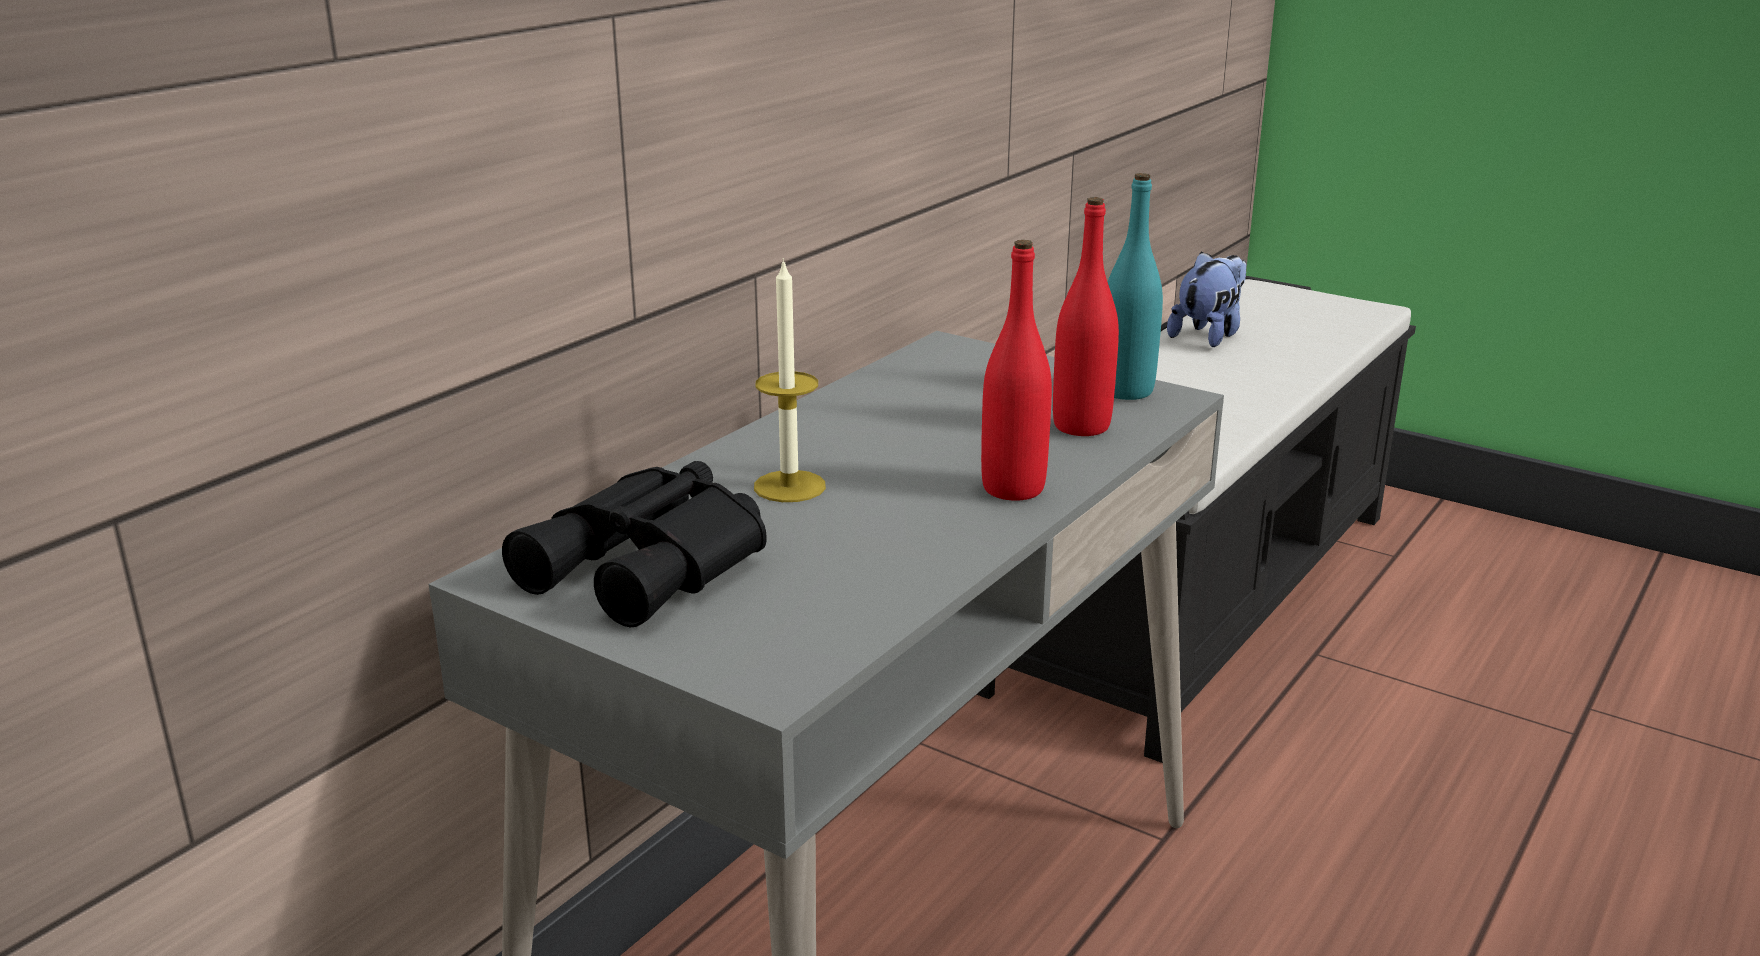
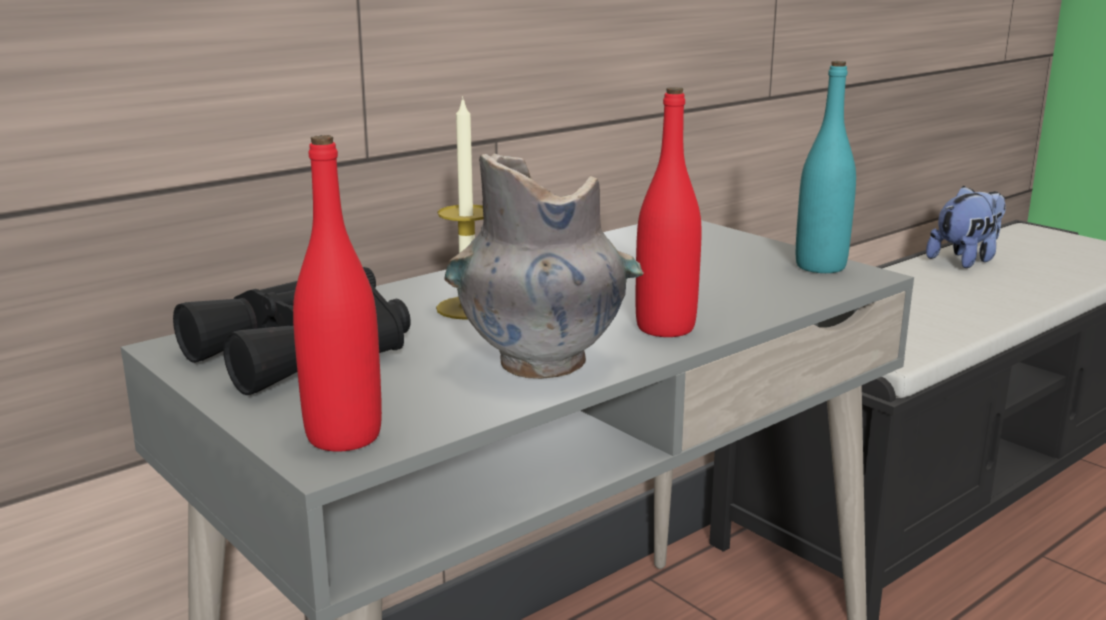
camera: 15 degrees right, 5 degrees down
red bottle [1053,197,1119,436] -> red bottle moved to [293,135,382,451]
none -> grey vase [444,154,644,379]

